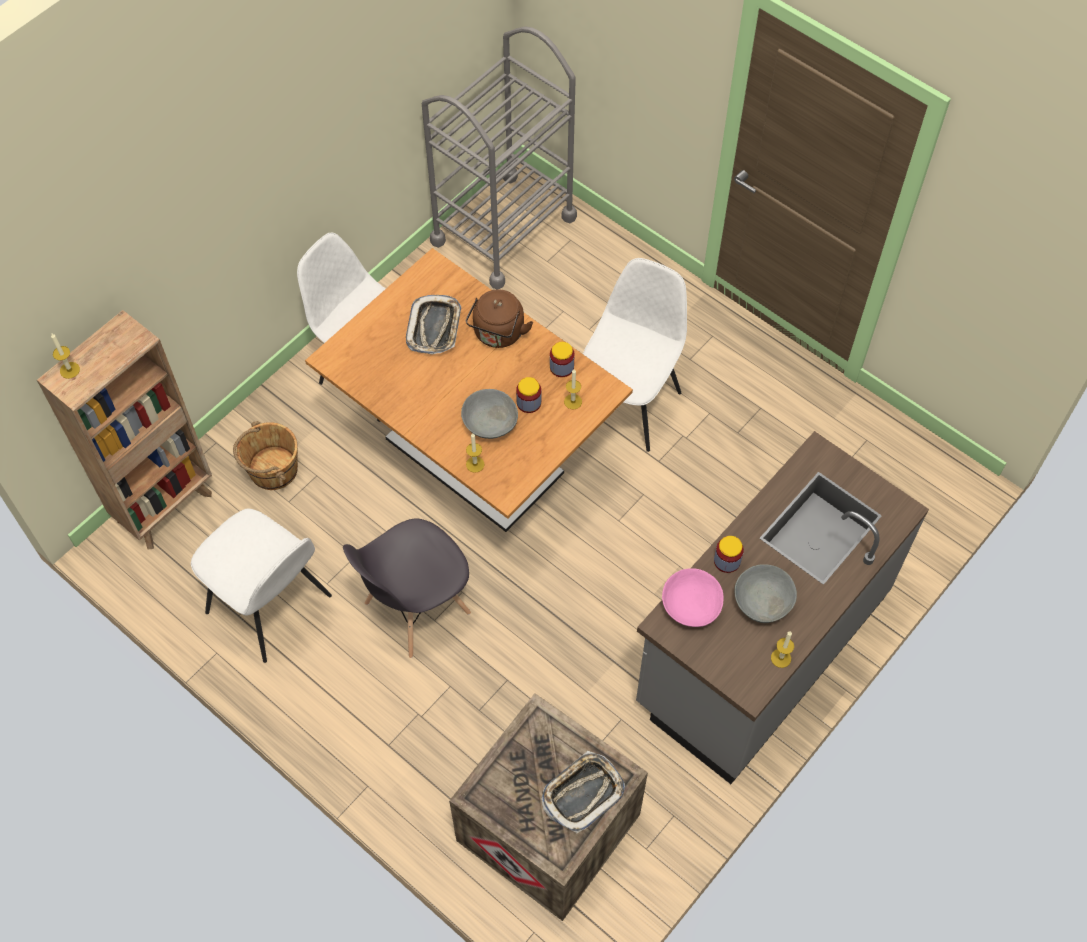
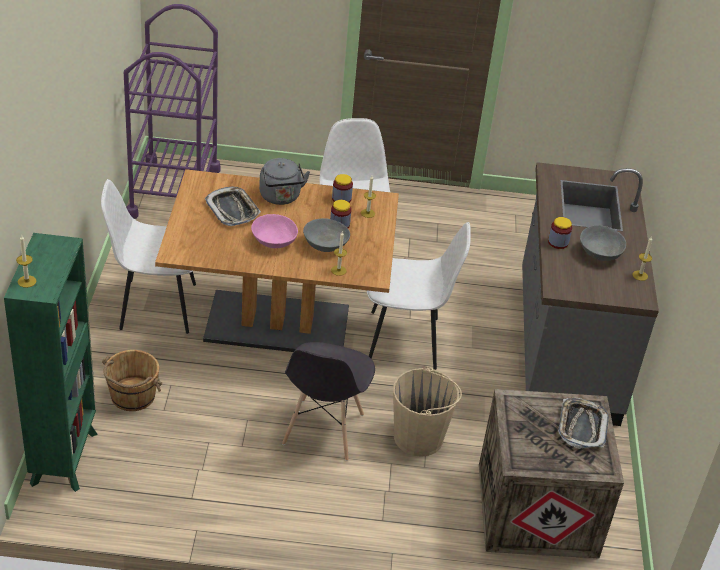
camera: 40 degrees left, 20 degrees down
brown bookcase [37,310,212,549] -> green bookcase [4,233,98,492]
white chair [191,509,332,663] -> white chair moved to [367,222,471,370]
grey cart [422,26,577,289] -> purple cart [124,4,221,219]
brown kettle [466,289,533,348] -> grey kettle [259,158,310,205]
pink bowl [662,568,723,627] -> pink bowl moved to [251,214,298,248]
none -> beige bucket [393,367,462,457]

